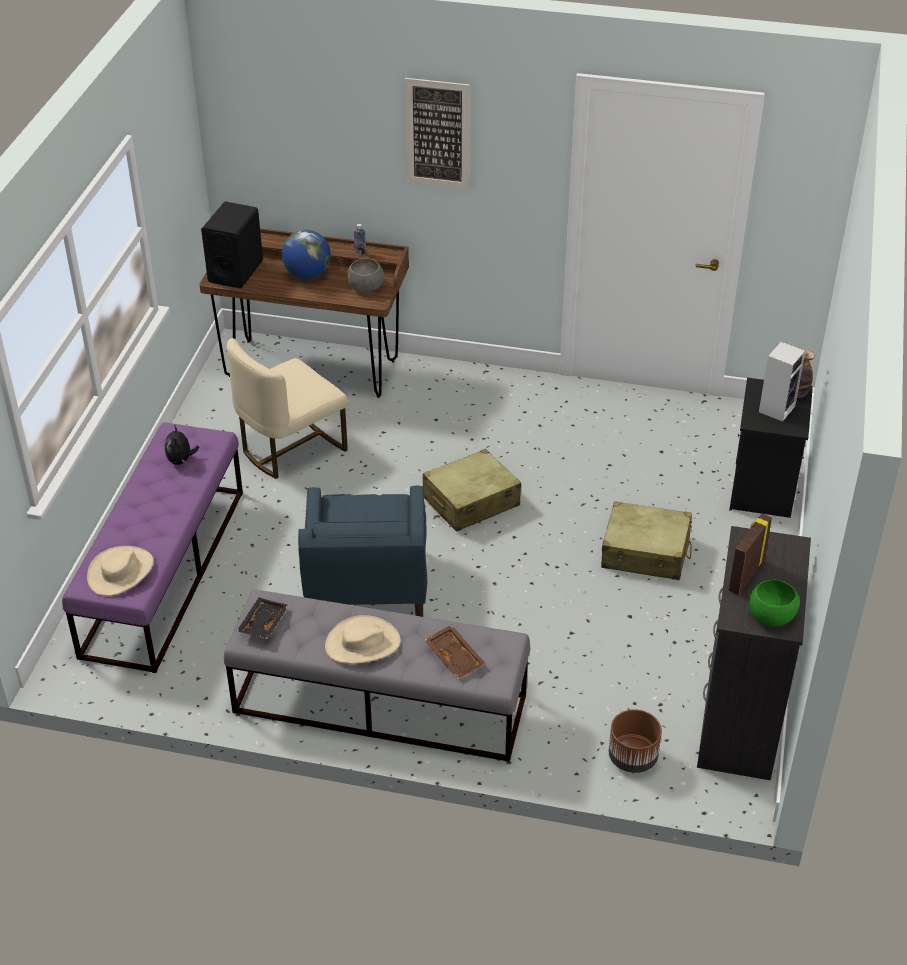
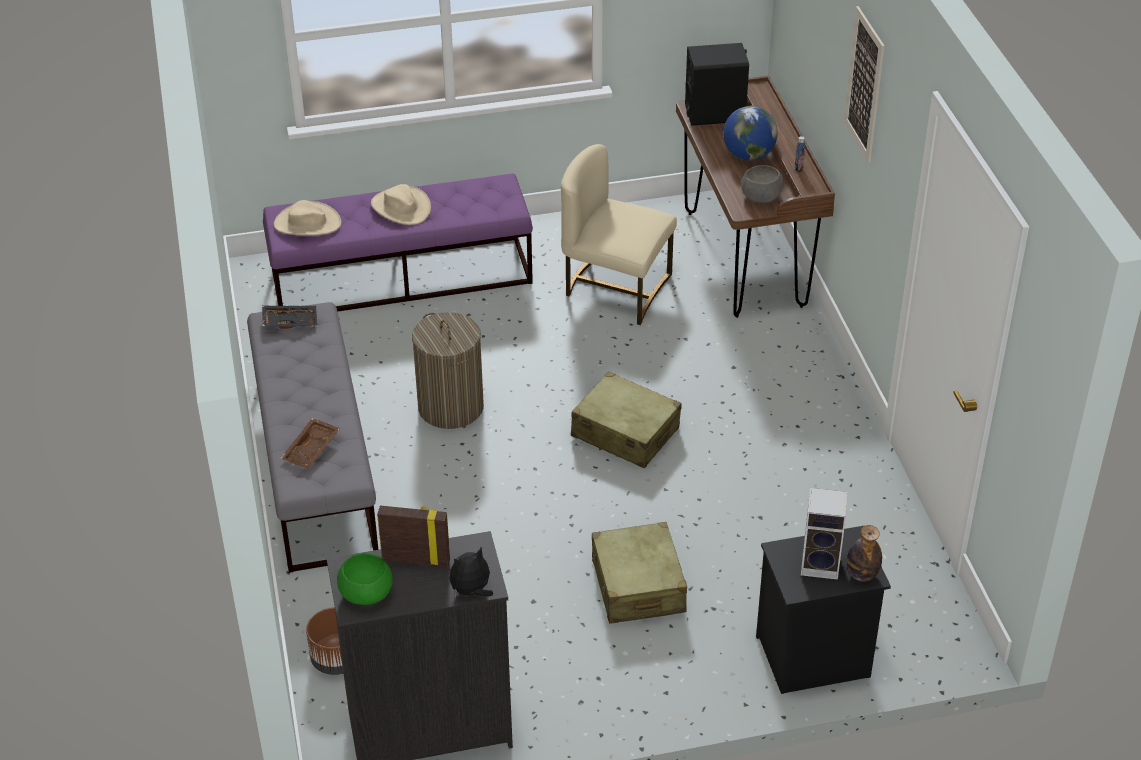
camera: 65 degrees right, 0 degrees up
plush toy [165,424,199,465] -> plush toy moved to [449,547,493,598]
blue armchair [298,486,427,617] -> laundry basket [412,312,484,429]
beige hat [325,615,401,664] -> beige hat moved to [371,184,431,225]

